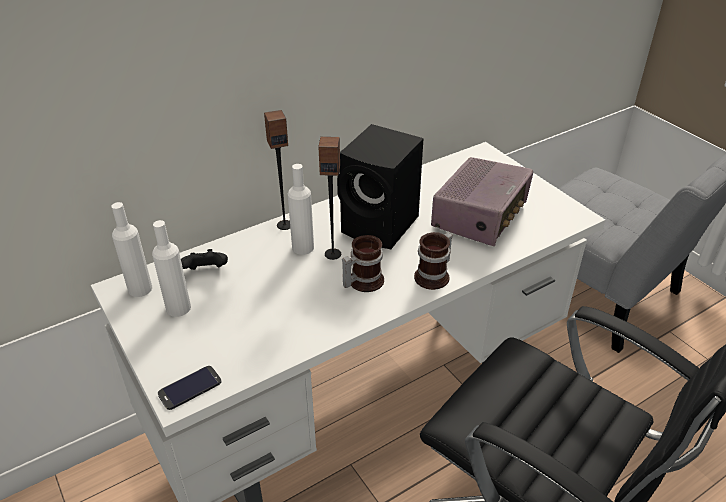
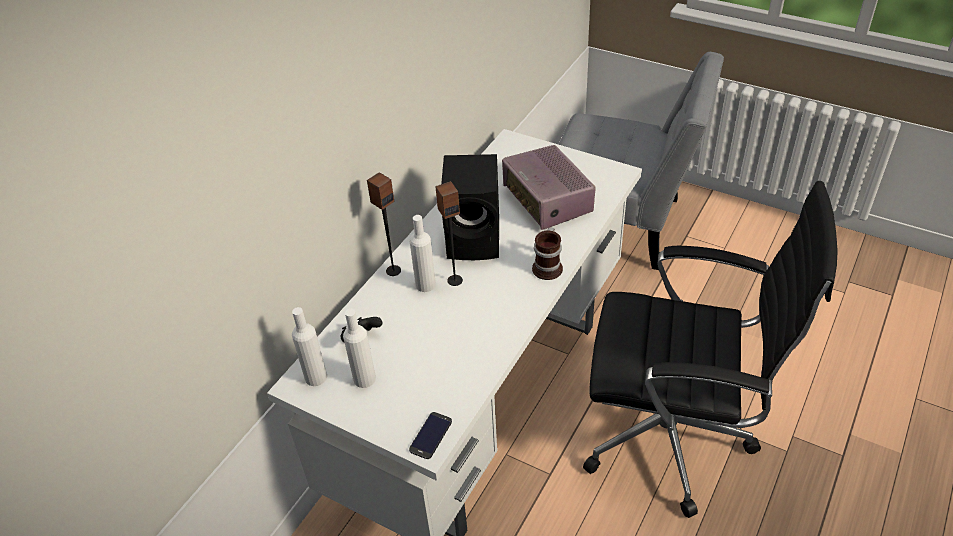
camera: 25 degrees left, 5 degrees up
mug [342,235,384,292] -> none
radio [431,157,533,246] -> radio turned 150 degrees clockwise [502,145,596,230]

